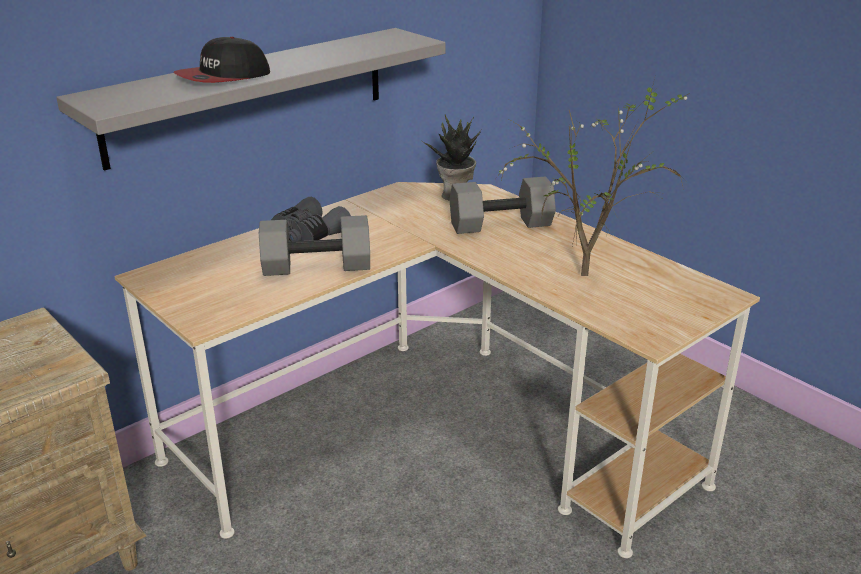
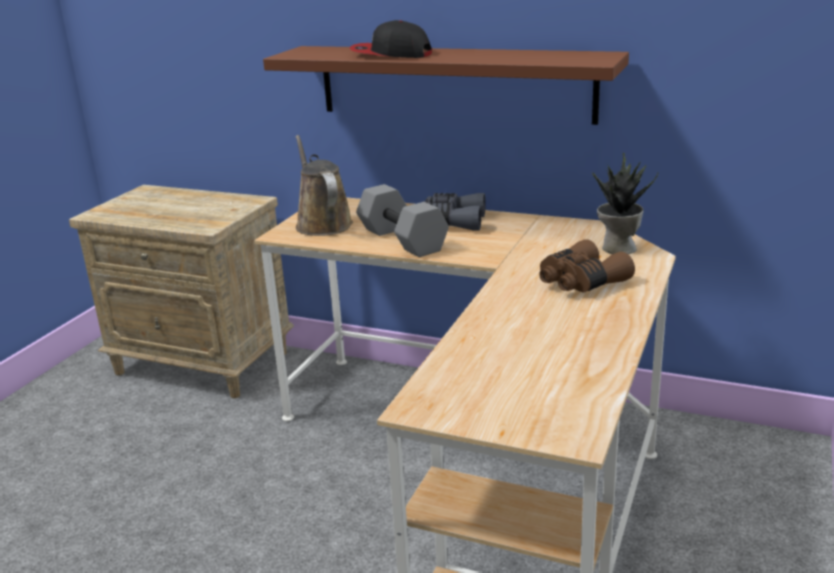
camera: 65 degrees right, 5 degrees down
grey shelf [56,28,445,171] -> brown shelf [263,46,629,125]
grey dumbbell [450,176,556,234] -> brown binoculars [539,240,635,293]
potted plant [497,78,690,276] -> none
none -> brown watering can [295,135,353,236]

